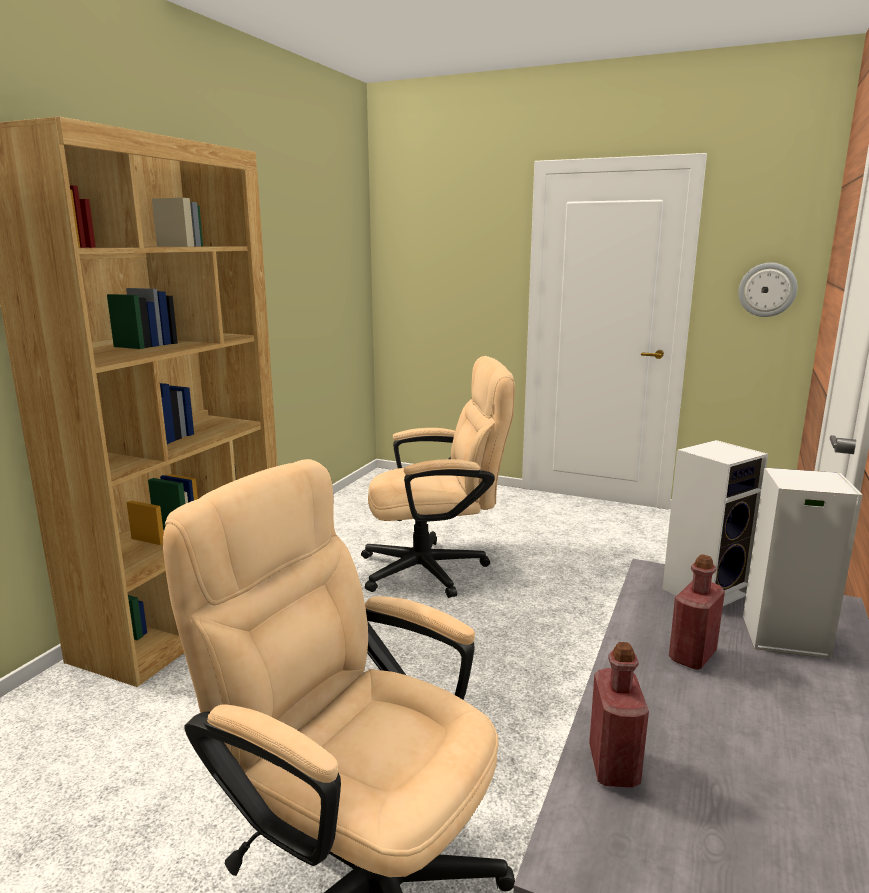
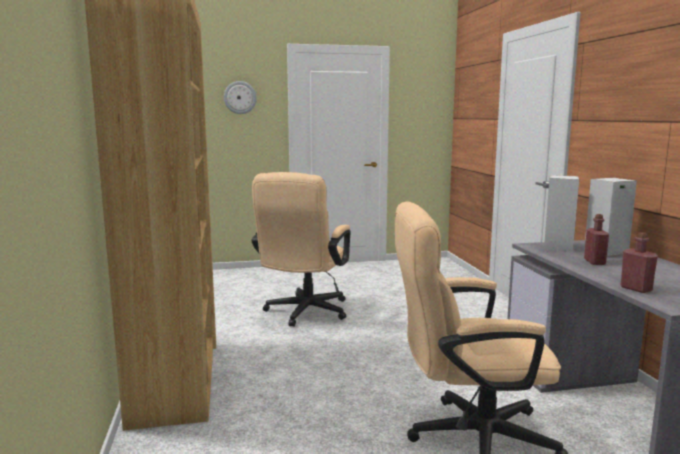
camera: 35 degrees left, 5 degrees down
beige office chair [361,356,515,598] -> beige office chair turned 150 degrees clockwise [252,172,351,327]
wall clock [738,263,798,317] -> wall clock moved to [224,81,257,114]

